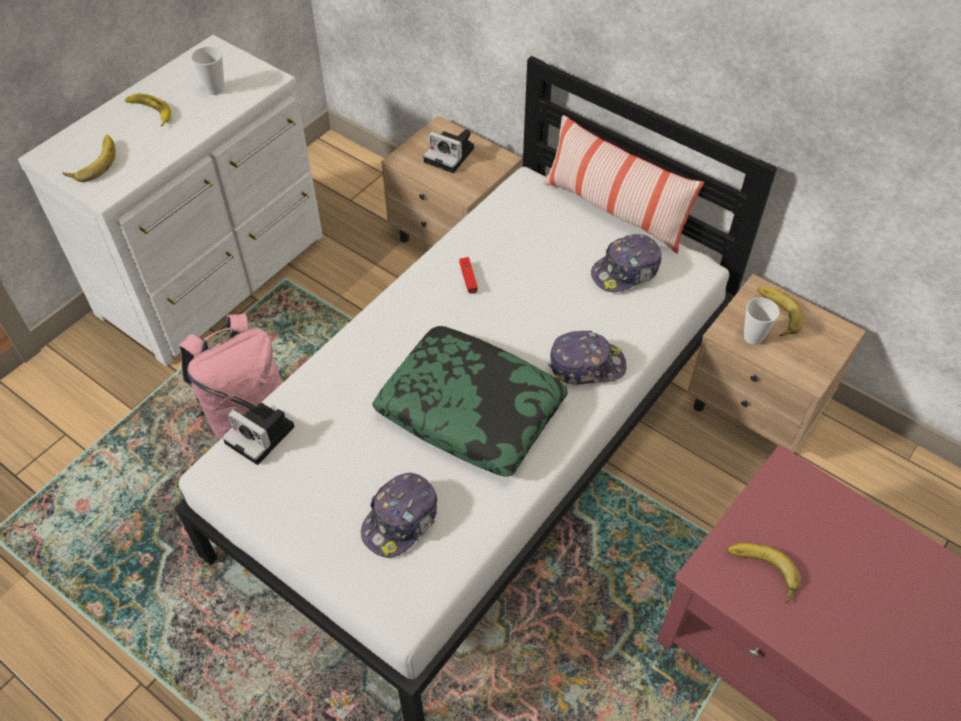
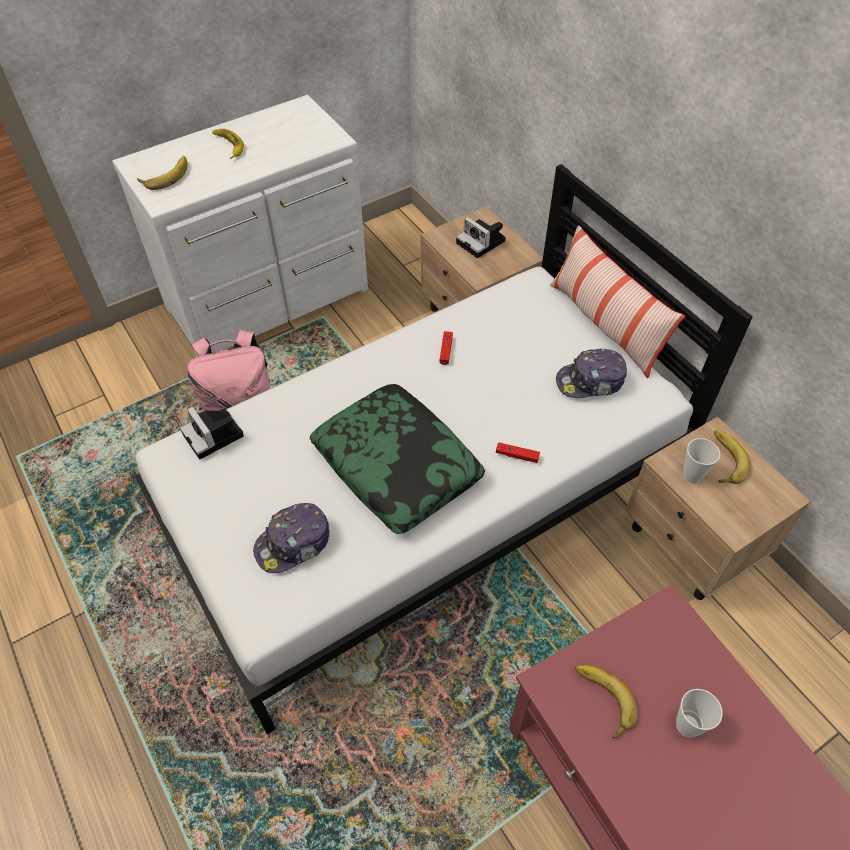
camera: 20 degrees right, 0 degrees up
cup [191,46,224,95] -> cup moved to [676,689,723,738]
cap [548,331,626,385] -> red game controller [496,442,540,463]

